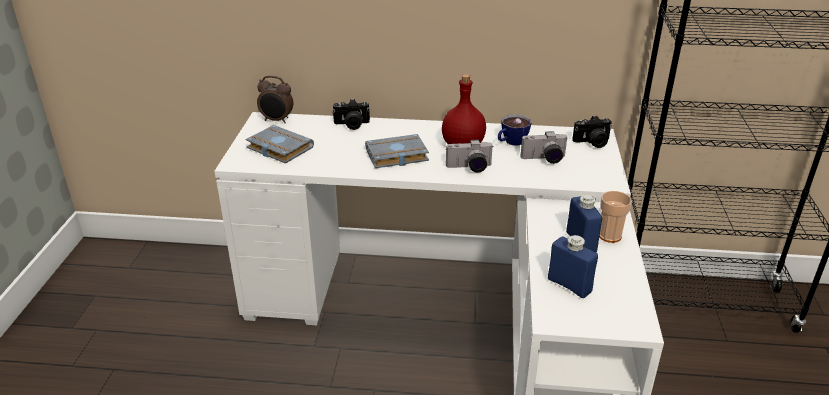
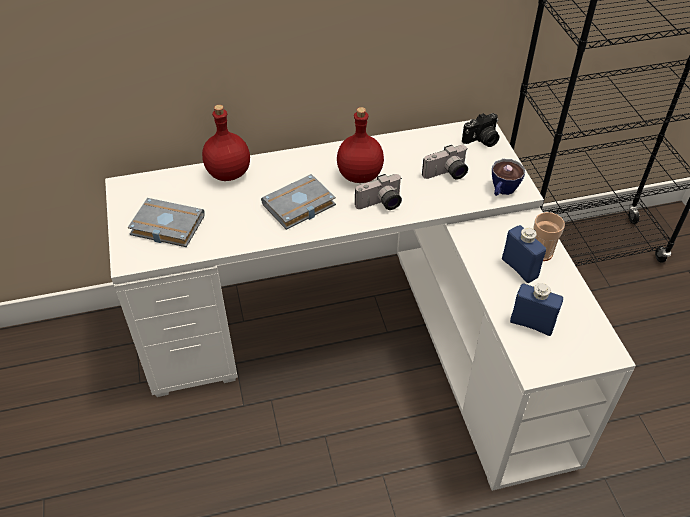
camera: 20 degrees left, 15 degrees up
alarm clock [257,76,294,123] -> none
camera [333,99,370,130] -> red bottle [202,105,250,181]
cup [498,114,531,146] -> cup moved to [492,159,525,196]

